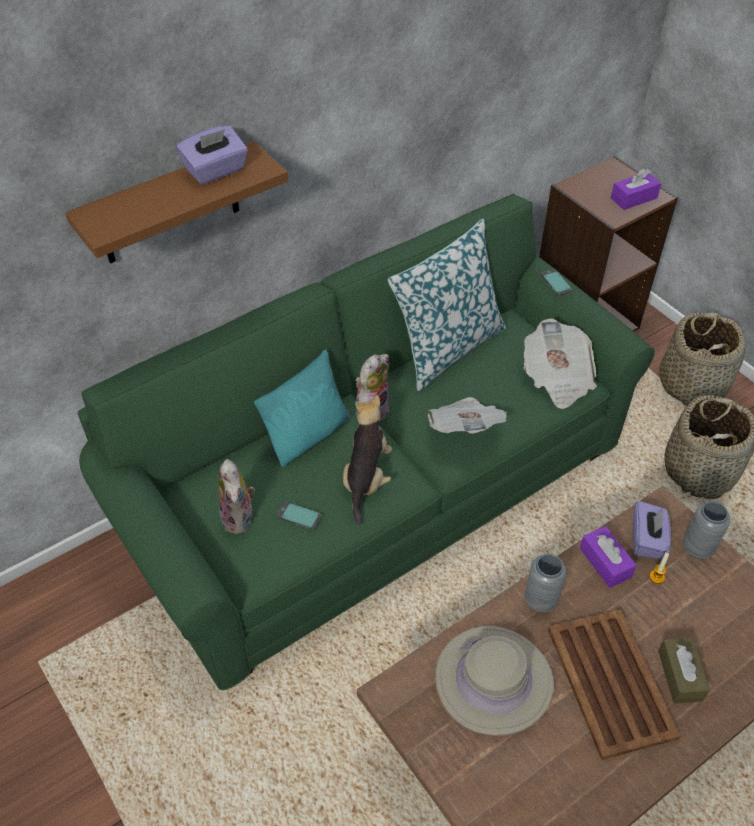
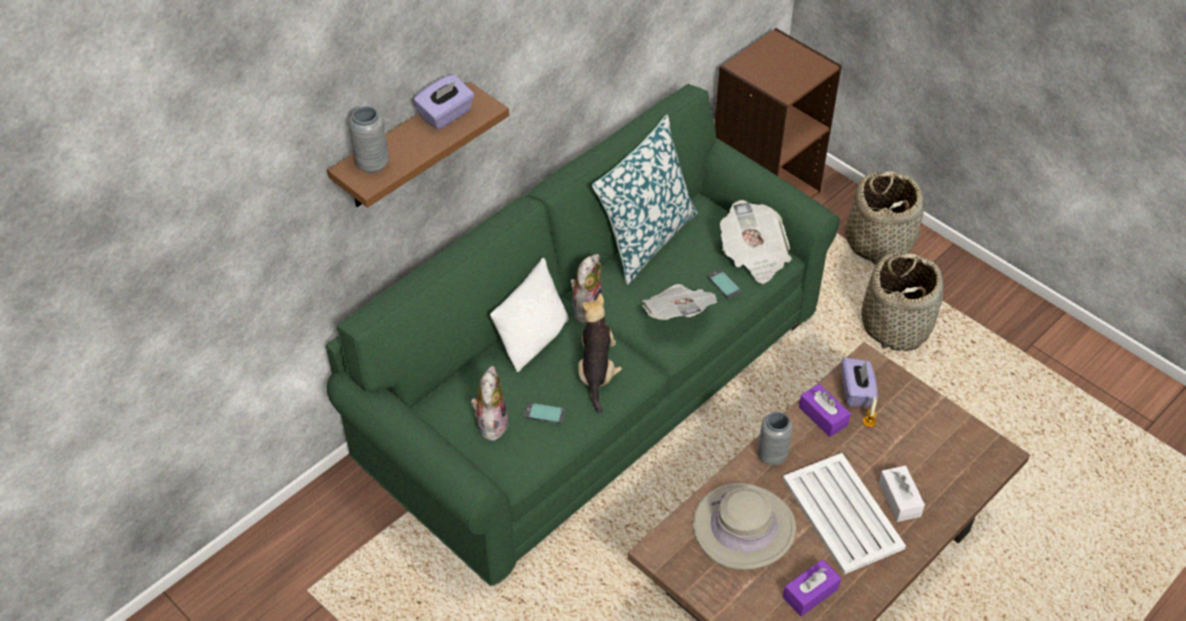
camera: 10 degrees left, 0 degrees up
plush toy [218,459,255,534] -> plush toy turned 150 degrees counterclockwise [471,366,508,441]
turquoise pillow [254,350,350,467] -> white pillow [490,258,569,372]
phone [541,269,573,296] -> phone moved to [707,269,741,299]
brown tray [548,609,681,760] -> white tray [782,453,906,575]
purple tissue box [611,169,661,210] -> purple tissue box moved to [783,559,841,617]
brown tissue box [658,637,710,703] -> white tissue box [879,465,925,522]
grey vase [683,501,730,559] -> grey vase moved to [349,106,389,173]

